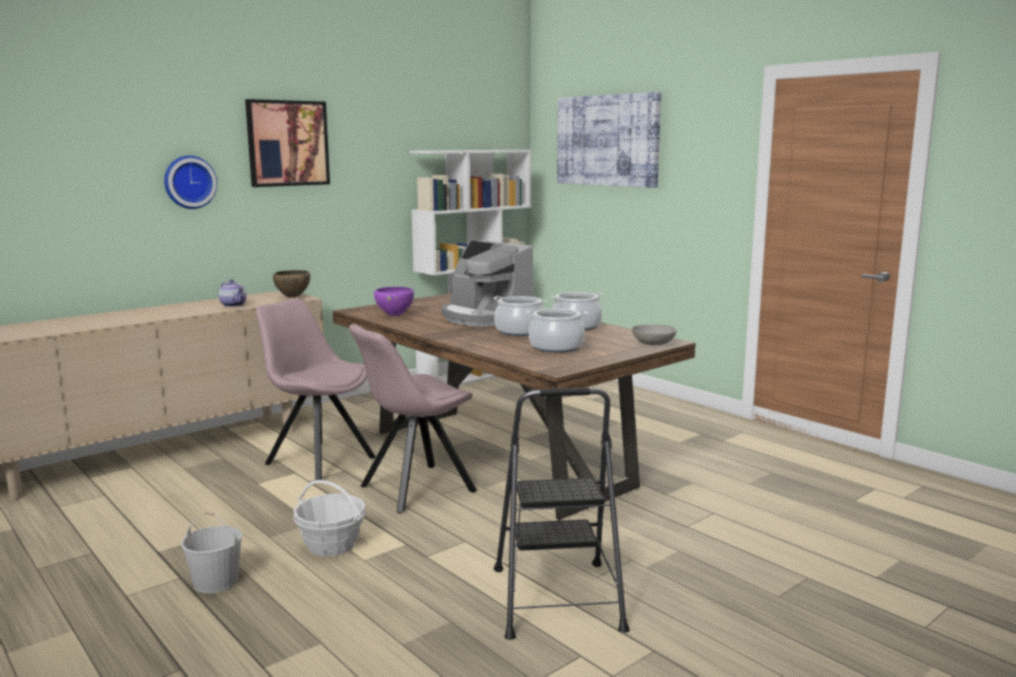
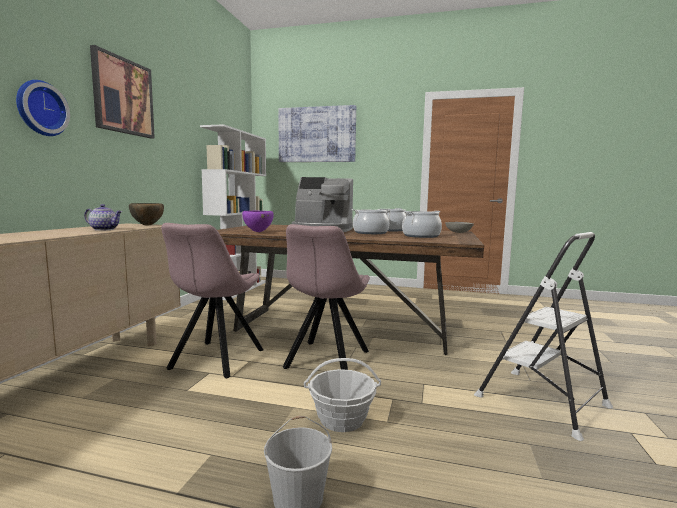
camera: 35 degrees left, 5 degrees down
pink chair [255,298,375,480] -> pink chair turned 75 degrees counterclockwise [161,223,264,378]
black step ladder [493,387,630,640] -> white step ladder [474,232,613,441]

